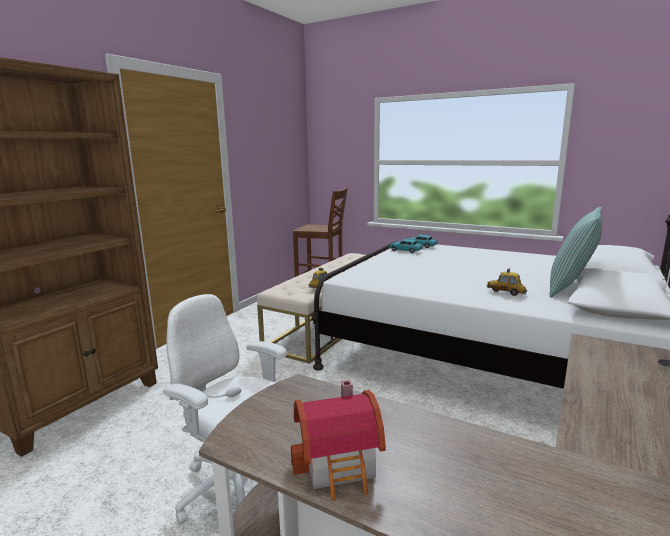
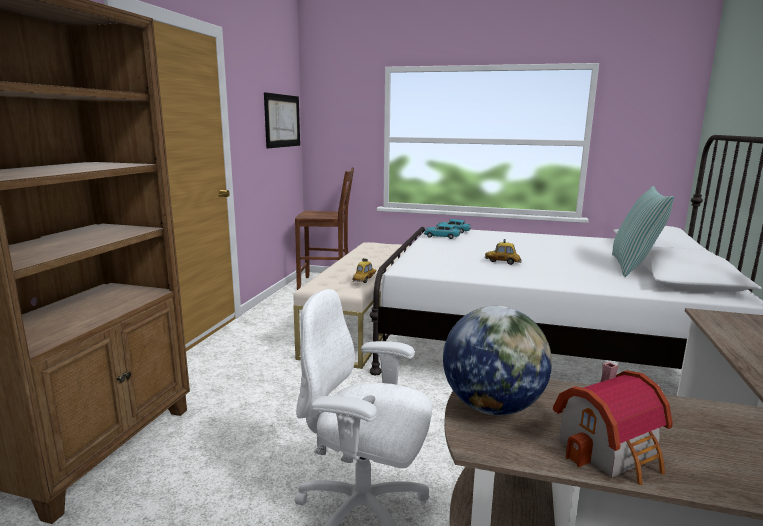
camera: 15 degrees left, 0 degrees up
toy car [487,268,527,296] -> toy car moved to [485,239,522,265]
none -> picture [264,92,300,149]
none -> globe [443,306,552,415]

